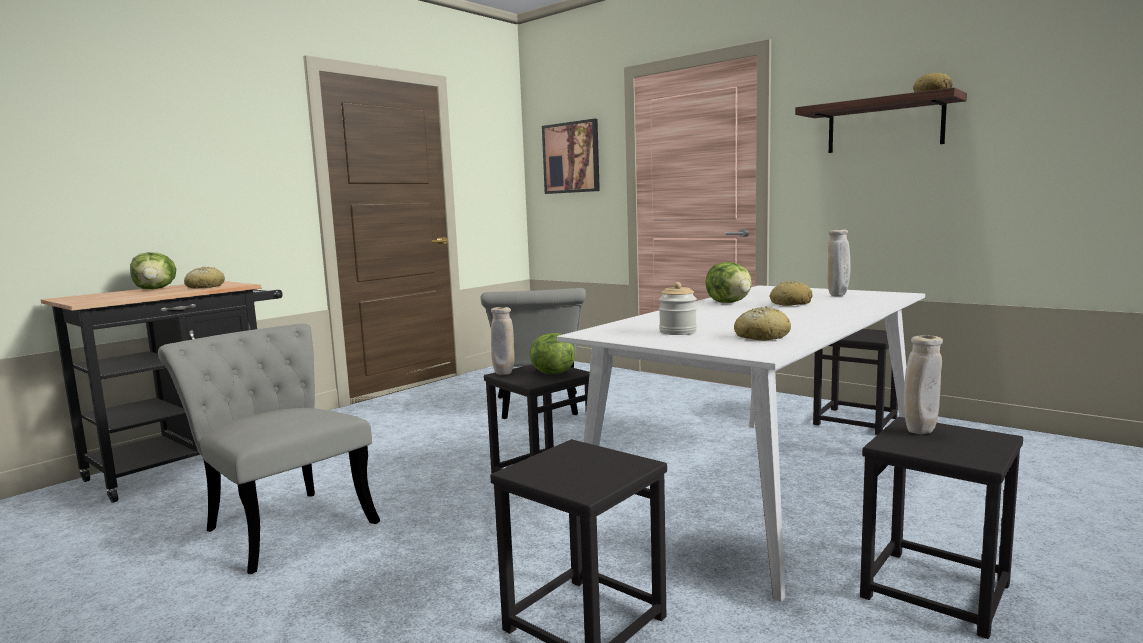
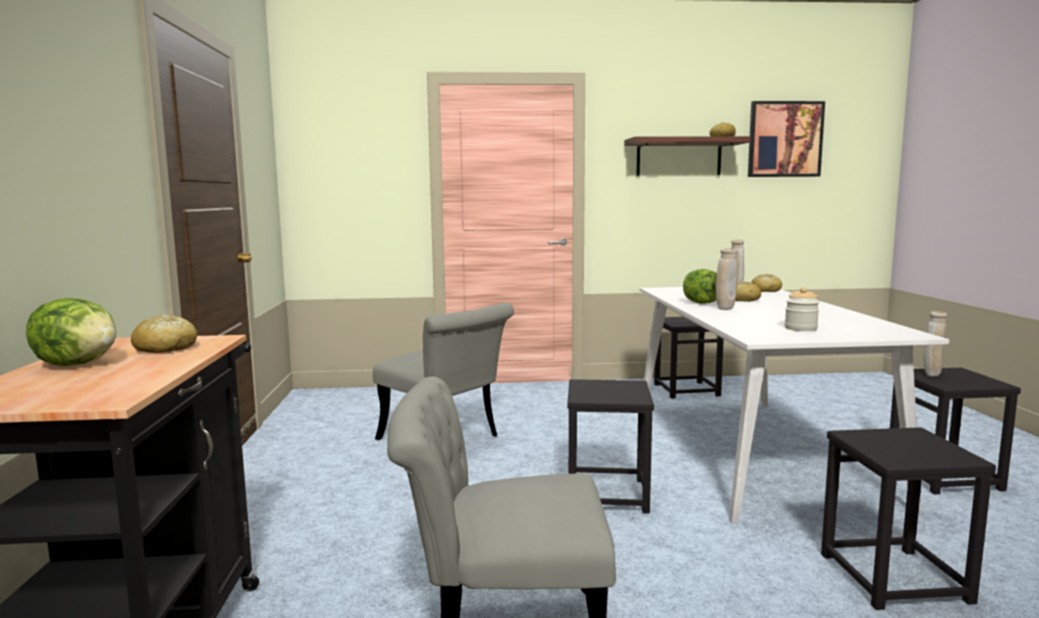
camera: 45 degrees left, 0 degrees up
beige vase [491,307,514,375] -> beige vase moved to [716,248,738,310]
lettuce [529,333,575,374] -> none
picture [542,119,600,194] -> picture moved to [748,101,825,177]
bread [734,306,791,341] -> bread moved to [751,273,782,292]

